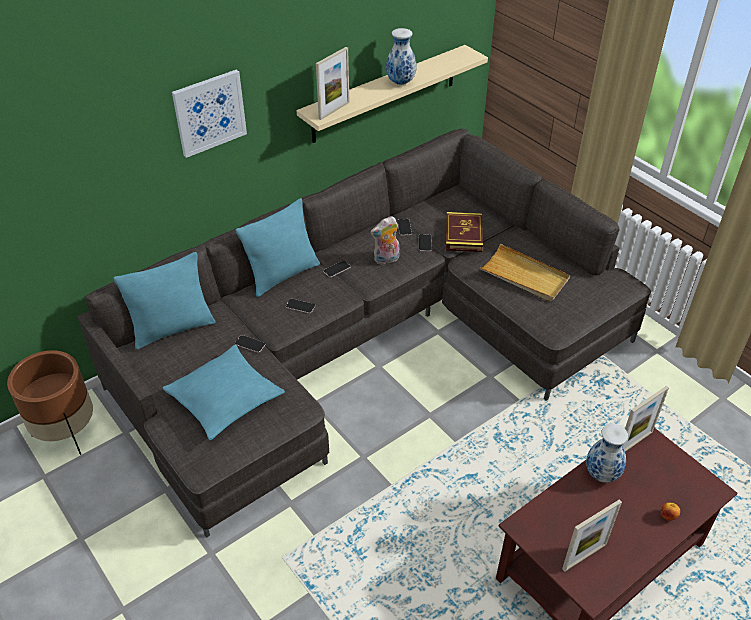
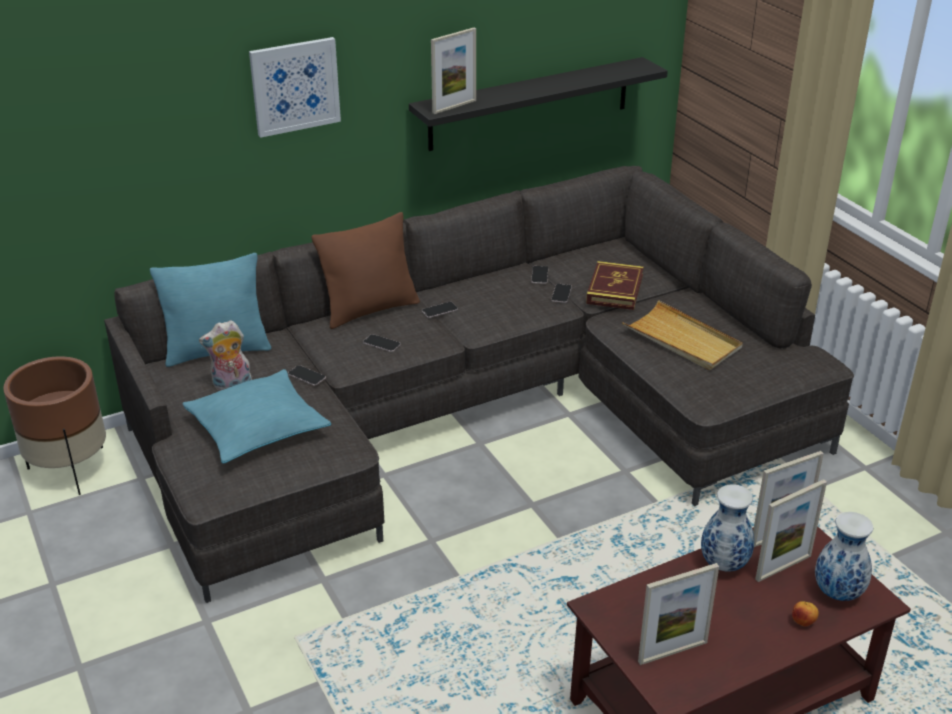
camera: 10 degrees right, 10 degrees down
turquoise pillow [236,198,320,297] -> brown pillow [311,212,420,329]
beige shelf [296,45,488,143] -> black shelf [409,57,668,151]
plush toy [370,216,399,265] -> plush toy moved to [199,320,253,391]
vase [386,28,417,85] -> vase moved to [815,512,873,601]
none -> picture frame [755,479,827,582]

